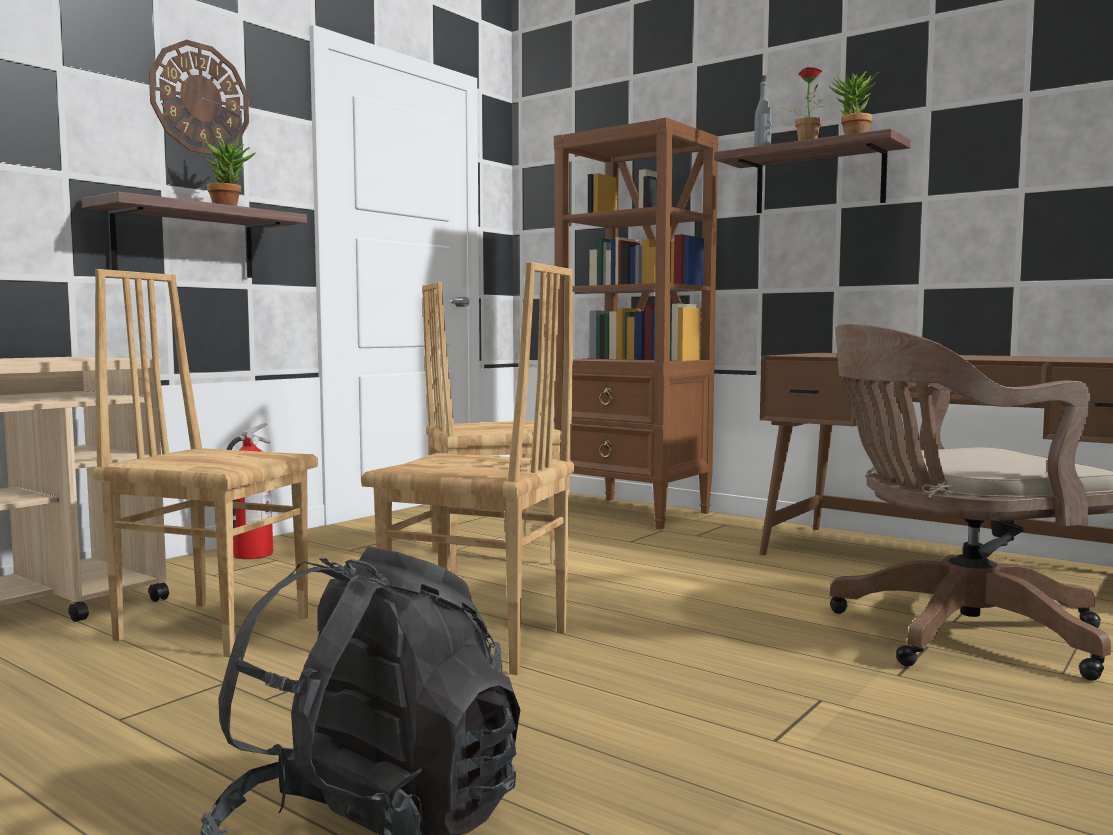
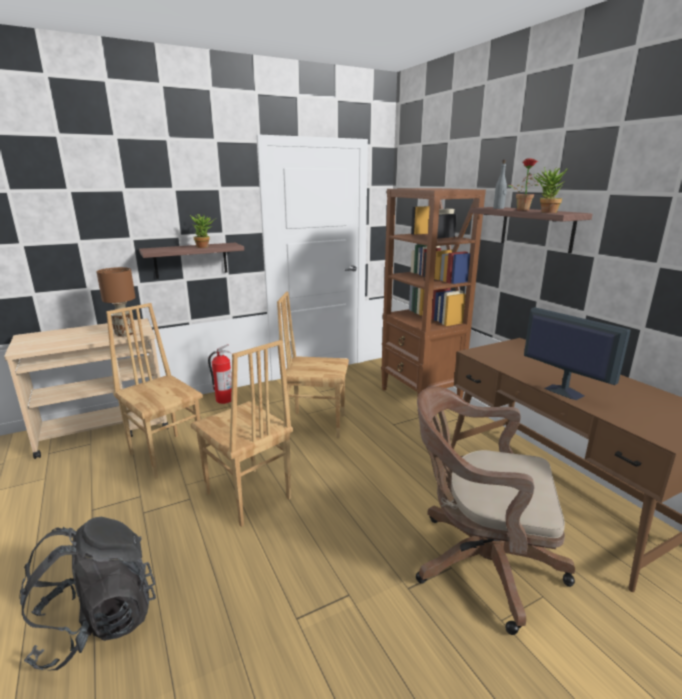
camera: 25 degrees right, 15 degrees up
wall clock [149,40,249,155] -> none
none -> brown table lamp [96,267,136,337]
none -> monitor [524,307,631,400]

